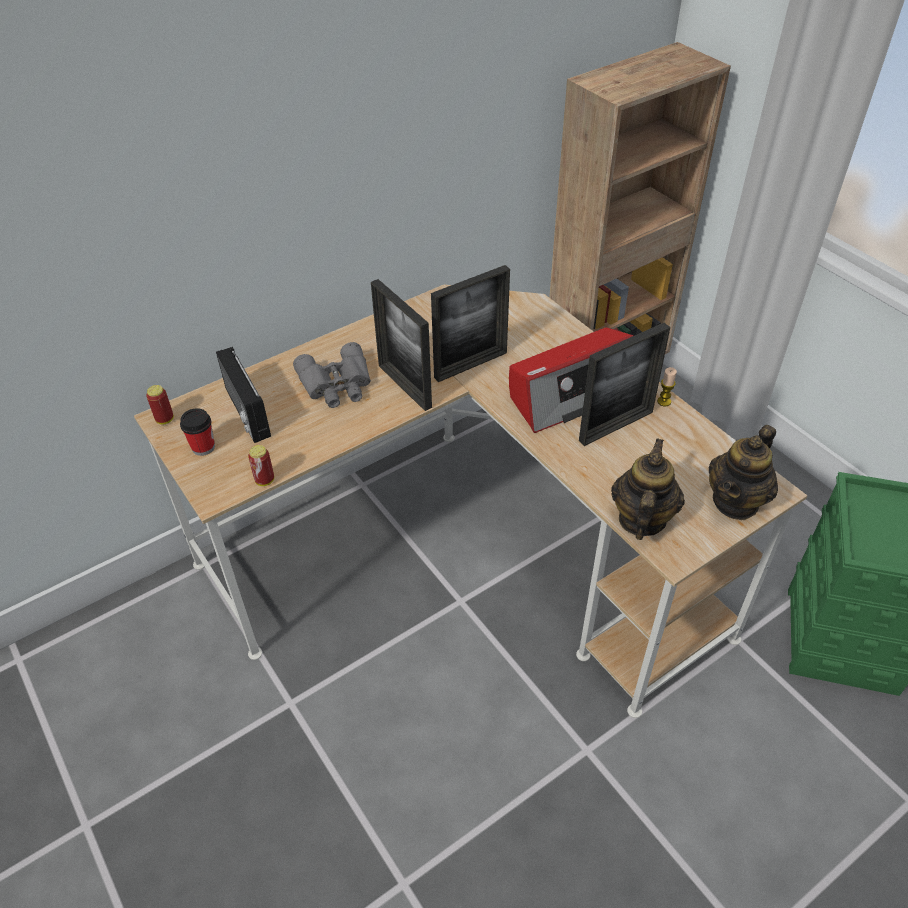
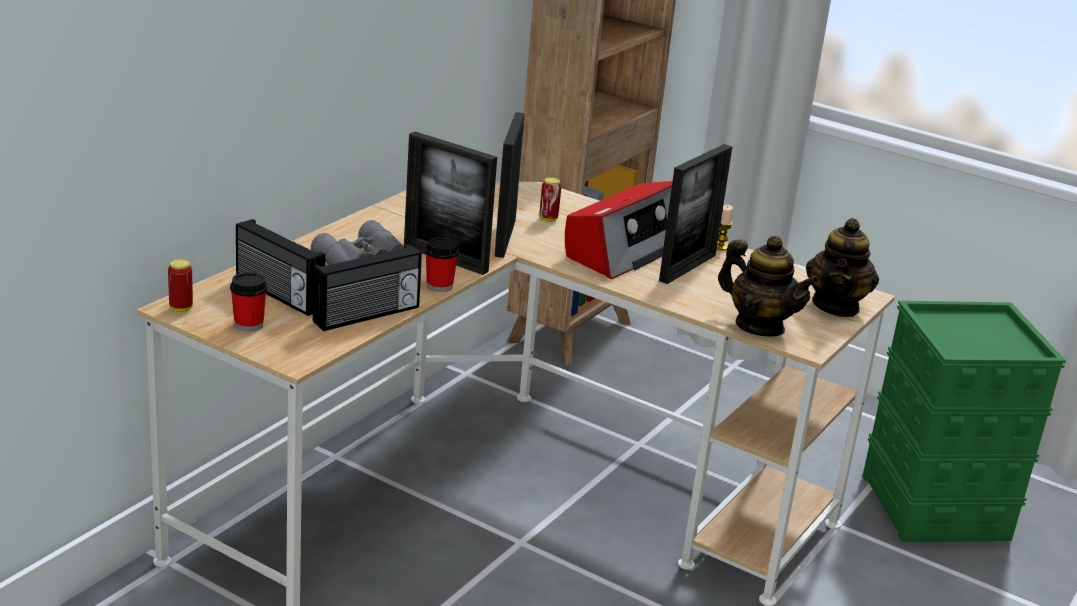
camera: 25 degrees left, 20 degrees down
can [248,445,274,486] -> can moved to [539,177,562,222]
picture frame [431,265,510,382] -> picture frame turned 150 degrees clockwise [494,112,525,258]
teapot [611,438,685,540] -> teapot turned 135 degrees clockwise [718,236,819,337]
none -> radio [313,245,422,331]
none -> cup [425,237,459,292]

